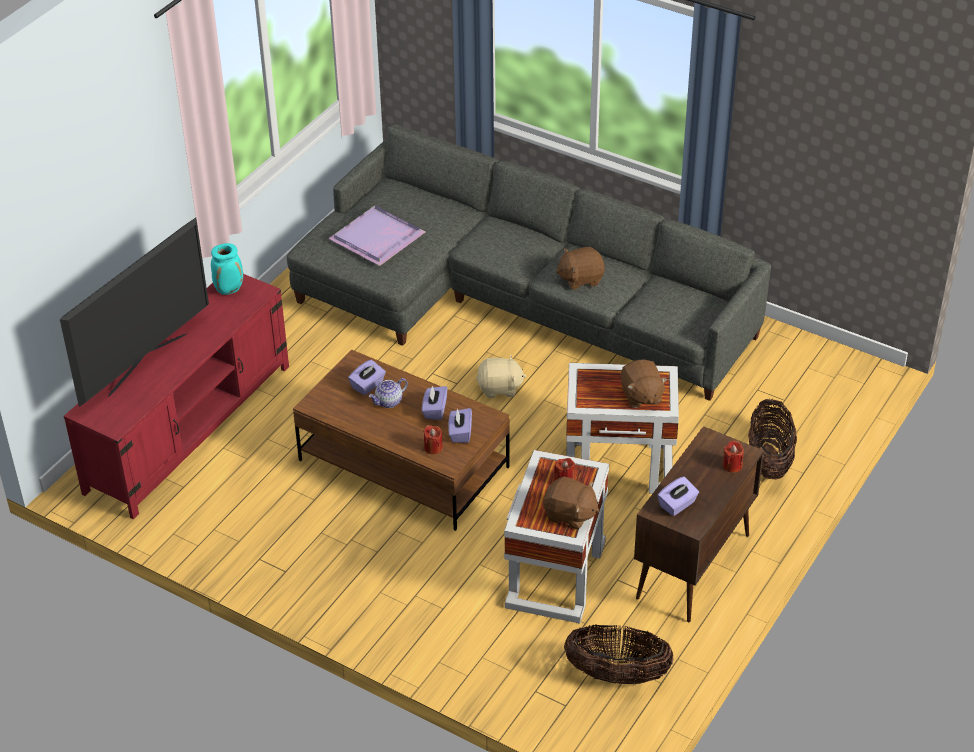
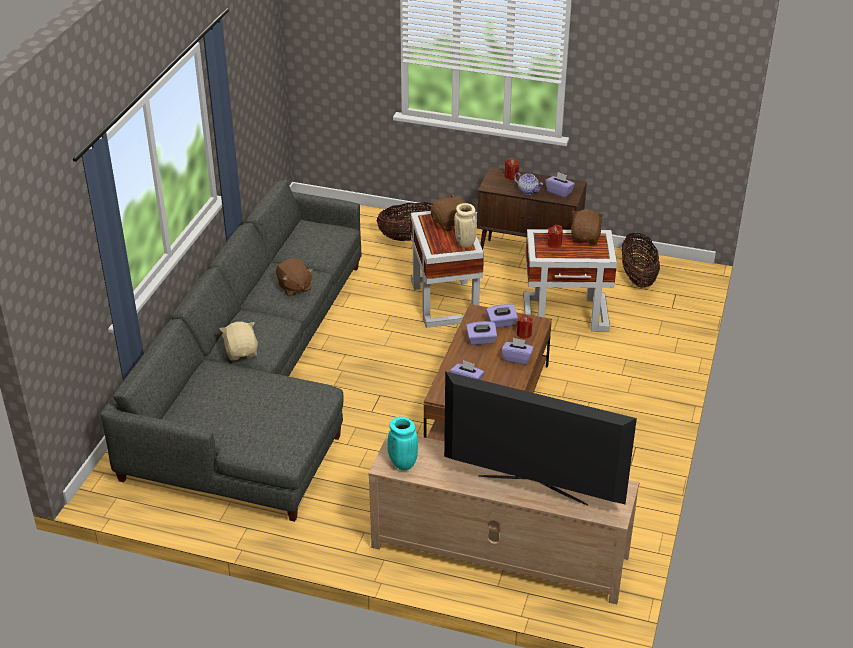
camera: 105 degrees left, 5 degrees down
red tv stand [64,274,289,520] -> beige tv stand [368,430,639,604]
purple tray [328,205,426,266] -> none
teapot [369,378,408,408] -> teapot moved to [514,173,543,195]
beige plush toy [476,354,526,398] -> beige plush toy moved to [220,322,258,361]
none -> beige vase [454,203,476,248]
none -> purple tissue box [502,338,534,365]

